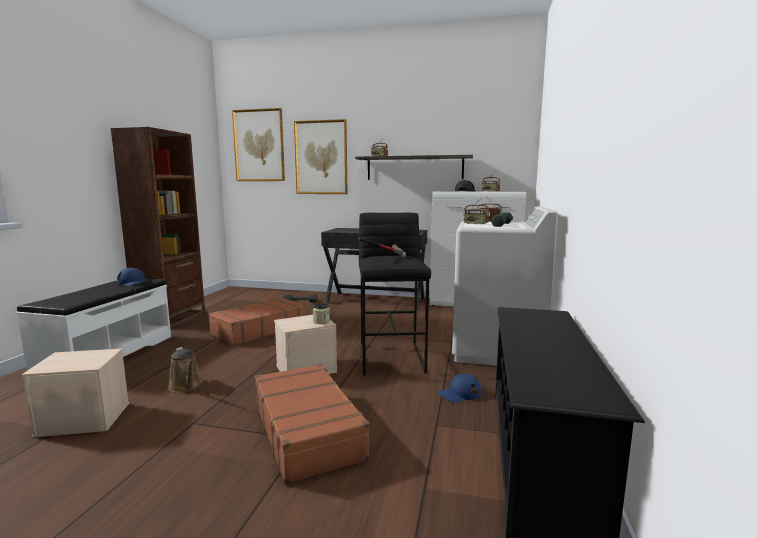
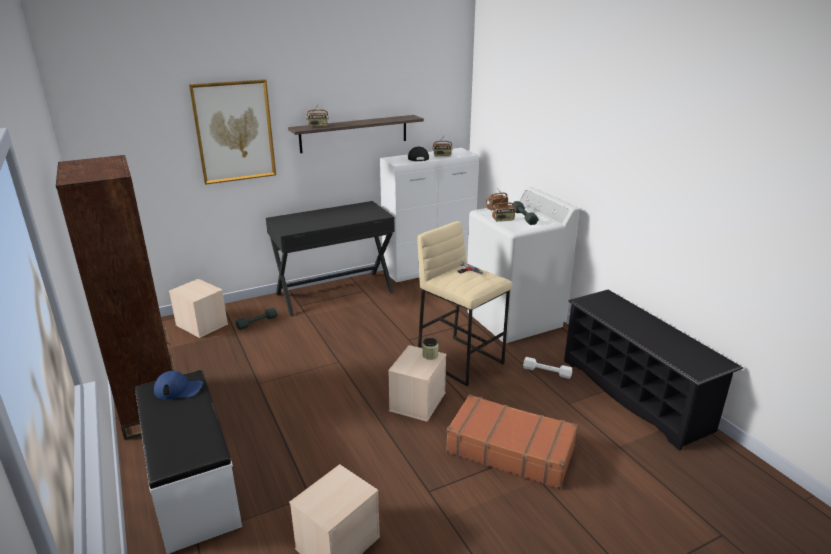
camera: 40 degrees left, 15 degrees up
brown watering can [168,347,203,393] -> none
brown suitcase [209,297,306,346] -> none
picture [232,108,285,181] -> none
black stool [359,213,431,375] -> beige stool [417,221,512,387]
blue cap [438,373,481,403] -> white dumbbell [523,357,572,379]
none -> beige storage box [169,279,228,338]

